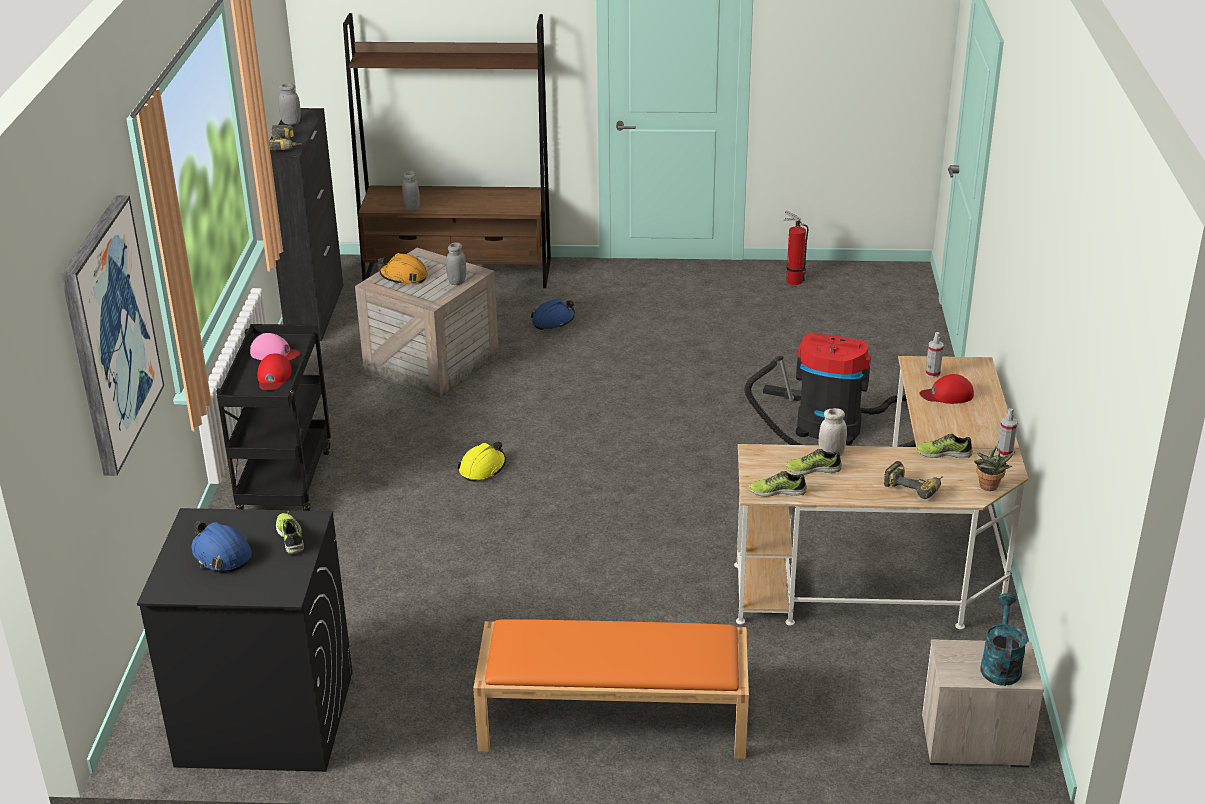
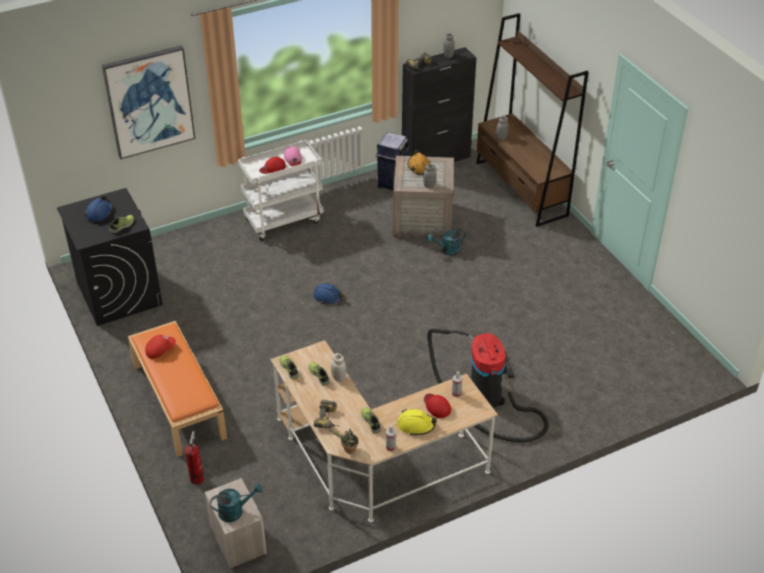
camera: 60 degrees right, 10 degrees up
black cart [216,324,331,511] -> white cart [238,140,324,241]
yellow hard hat [457,442,506,482] -> yellow hard hat moved to [397,409,437,436]
blue hard hat [531,299,575,330] -> blue hard hat moved to [313,283,344,304]
fire extinguisher [784,211,808,285] -> fire extinguisher moved to [185,431,204,485]
none -> red cap [145,335,176,359]
none -> blue trash can [376,132,410,190]
none -> turquoise watering can [427,229,465,255]

